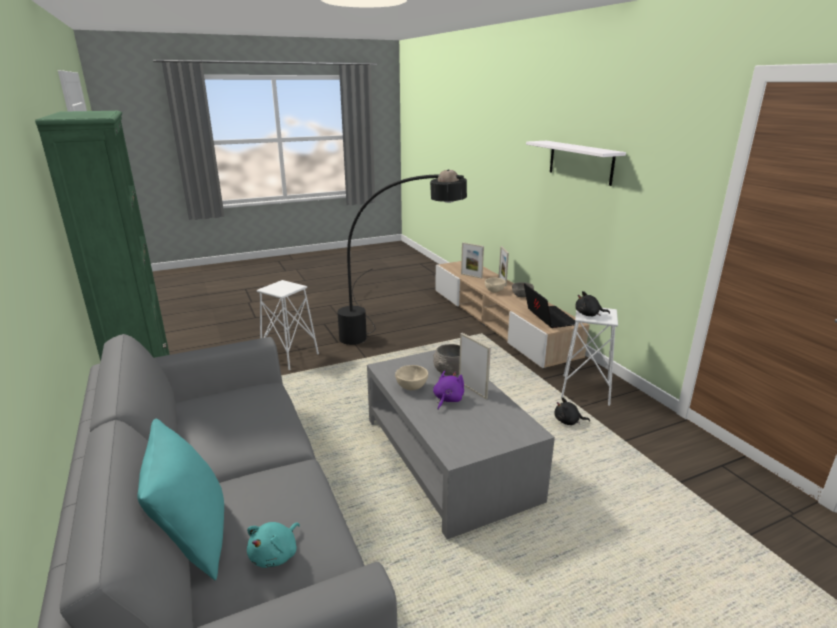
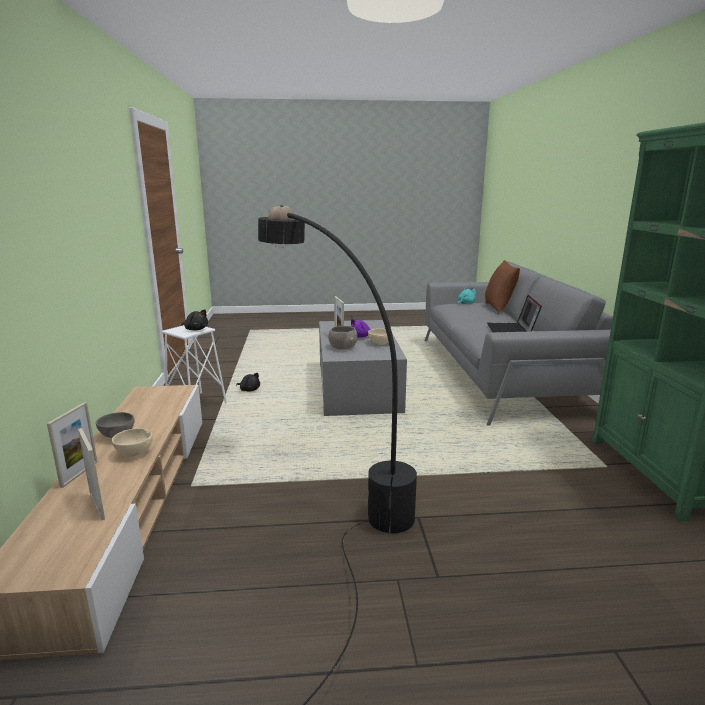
camera: 160 degrees left, 5 degrees down
turquoise pillow [137,419,224,580] -> brown pillow [485,260,520,314]
white stool [257,280,319,370] -> none
laptop [524,283,575,328] -> laptop moved to [487,295,542,332]
white shelf [526,141,626,186] -> none

